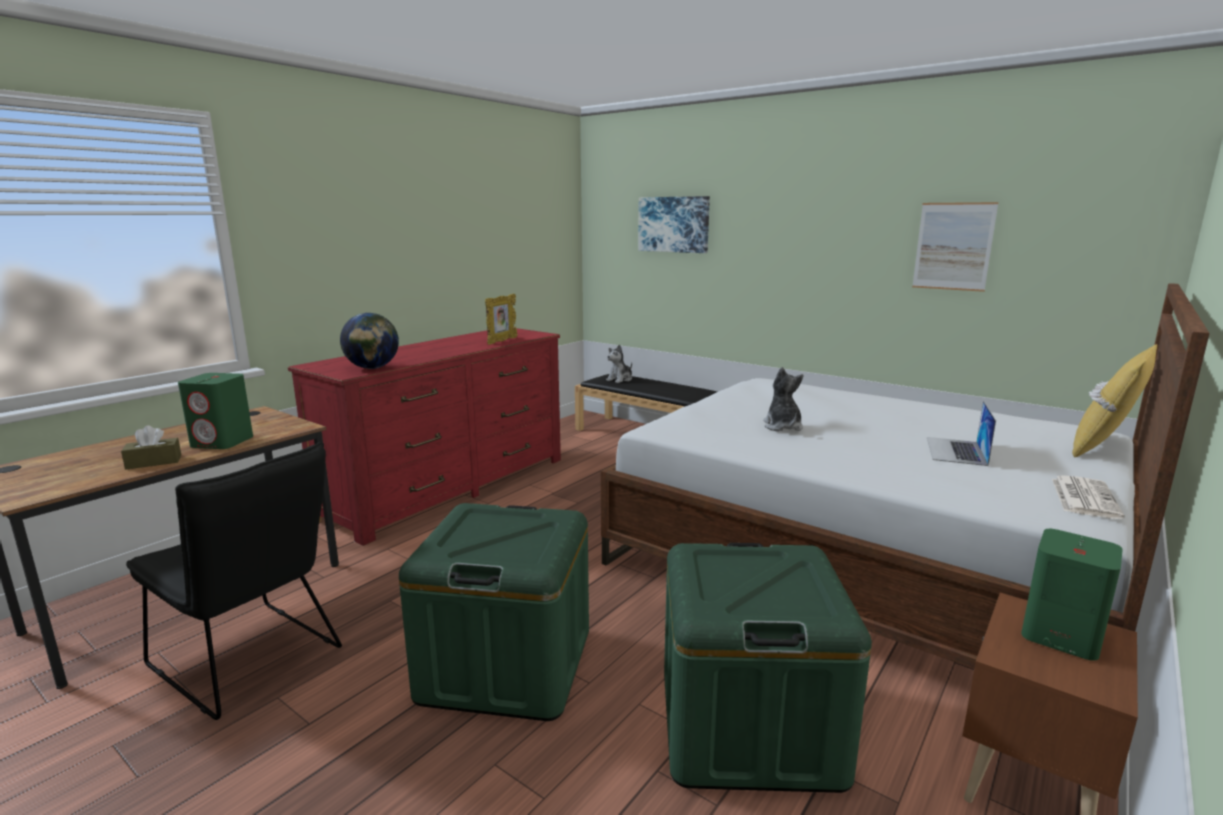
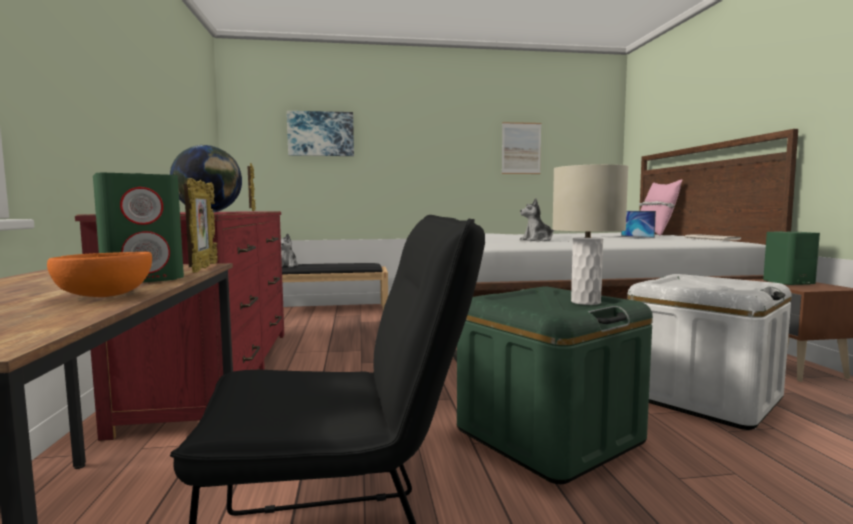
camera: 45 degrees left, 10 degrees down
brown tissue box [121,425,181,469] -> orange bowl [47,252,152,297]
green storage box [664,543,872,793] -> white storage box [627,274,792,430]
plush toy [763,367,804,432] -> plush toy turned 60 degrees counterclockwise [520,198,555,241]
yellow pillow [1072,344,1157,457] -> pink pillow [639,180,682,236]
none -> picture frame [184,178,218,273]
none -> beige table lamp [552,164,628,305]

